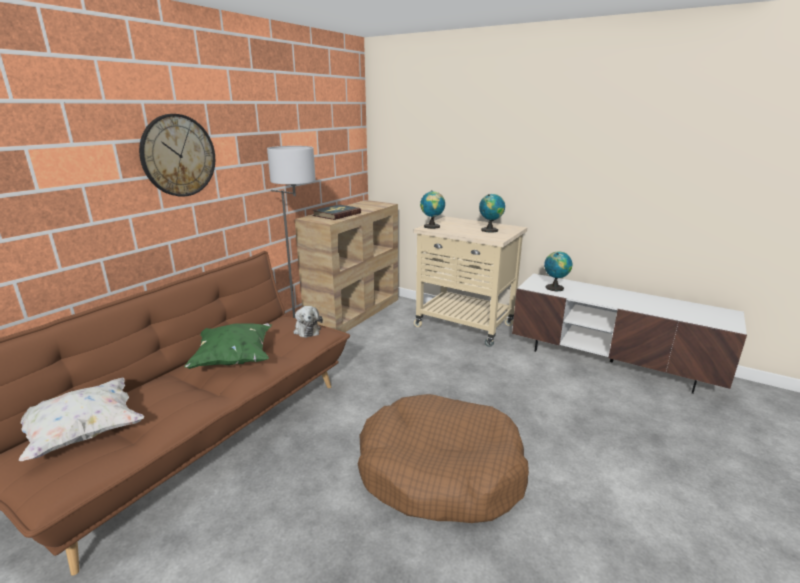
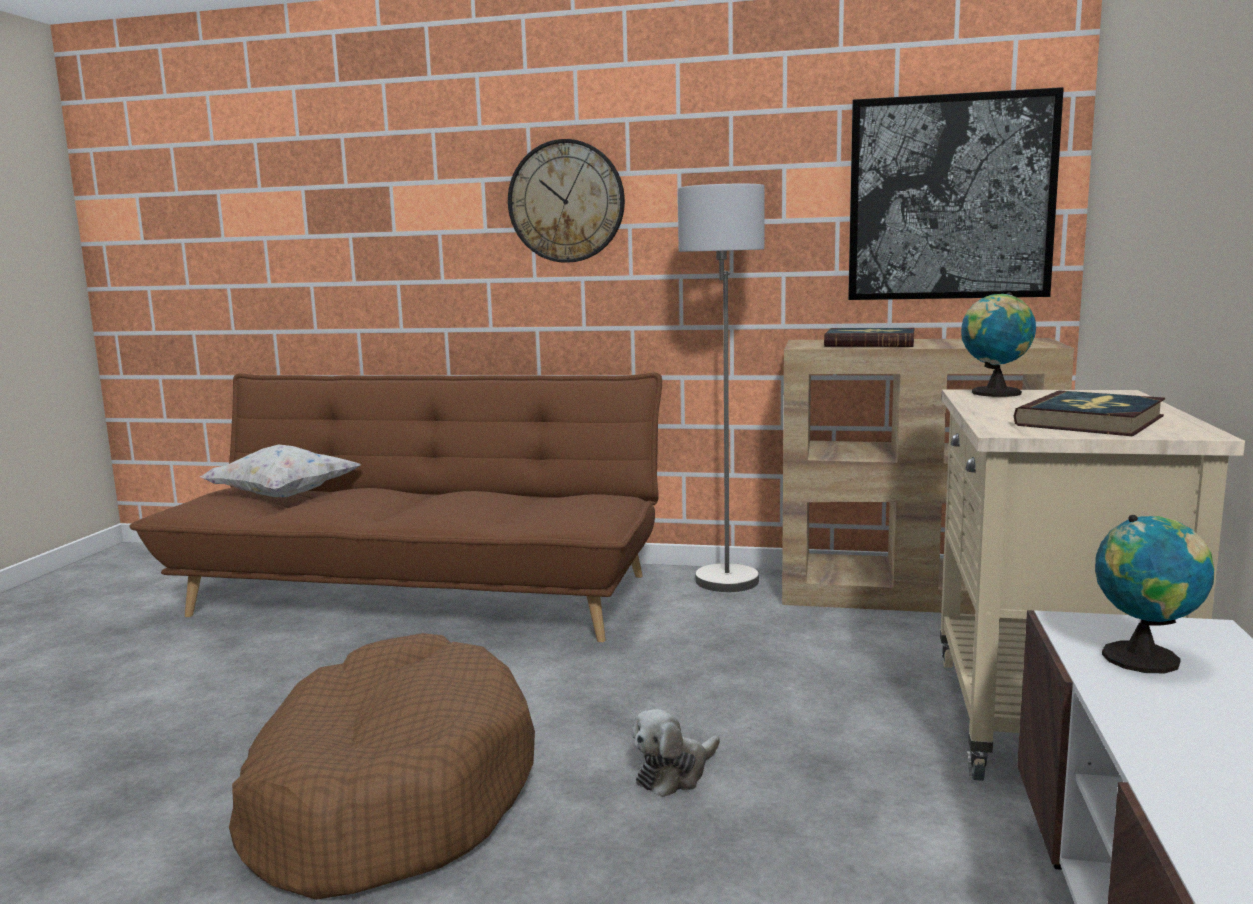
camera: 70 degrees right, 10 degrees down
green pillow [184,323,272,369] -> none
plush toy [293,306,323,338] -> plush toy moved to [632,709,720,797]
globe [479,194,505,233] -> book [1014,390,1165,436]
none -> picture [848,87,1064,300]

